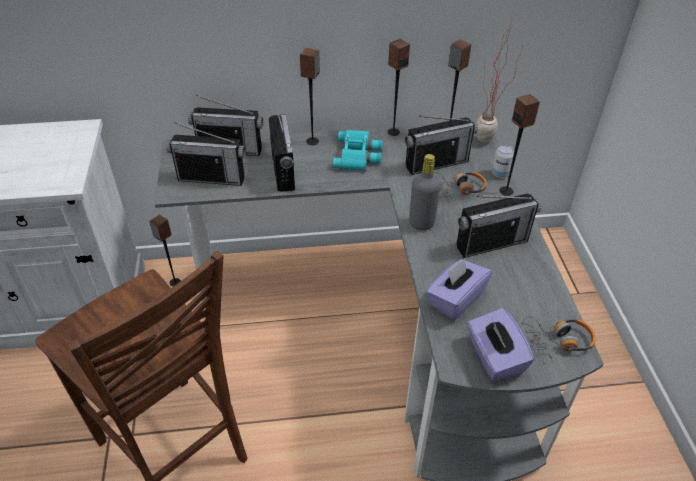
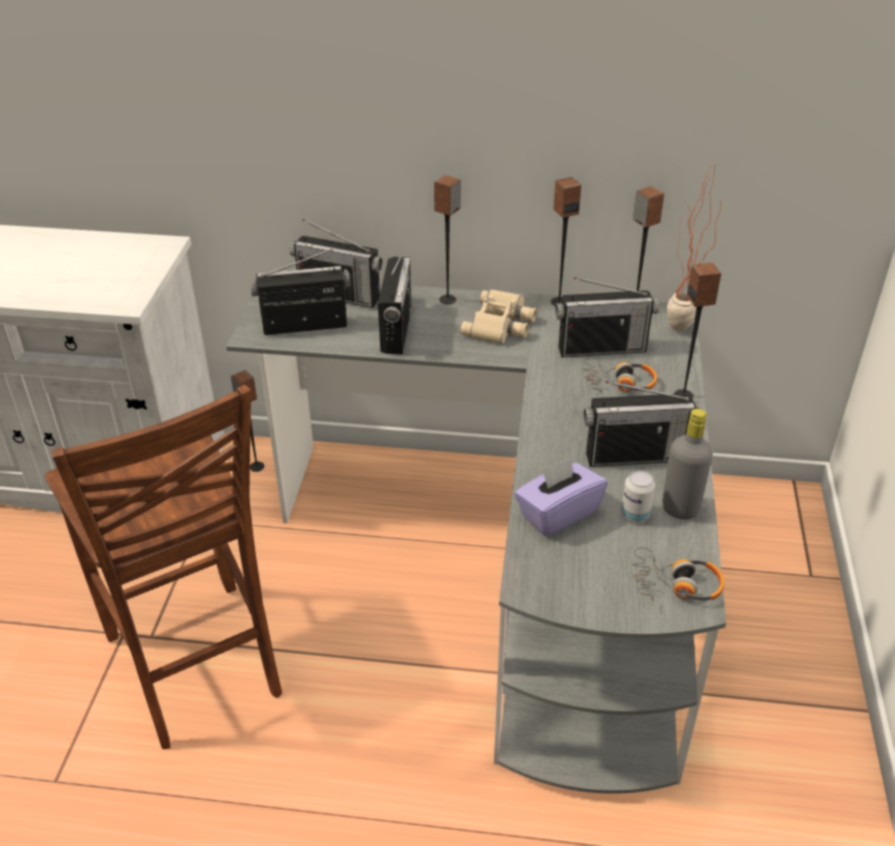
camera: 15 degrees right, 5 degrees down
radio [166,123,246,186] -> radio turned 150 degrees clockwise [250,249,350,335]
turquoise binoculars [333,130,383,171] -> beige binoculars [460,289,537,344]
grey bottle [409,154,441,230] -> grey bottle moved to [662,409,713,520]
purple tissue box [468,308,534,381] -> none
can [492,145,514,178] -> can moved to [621,470,655,522]

